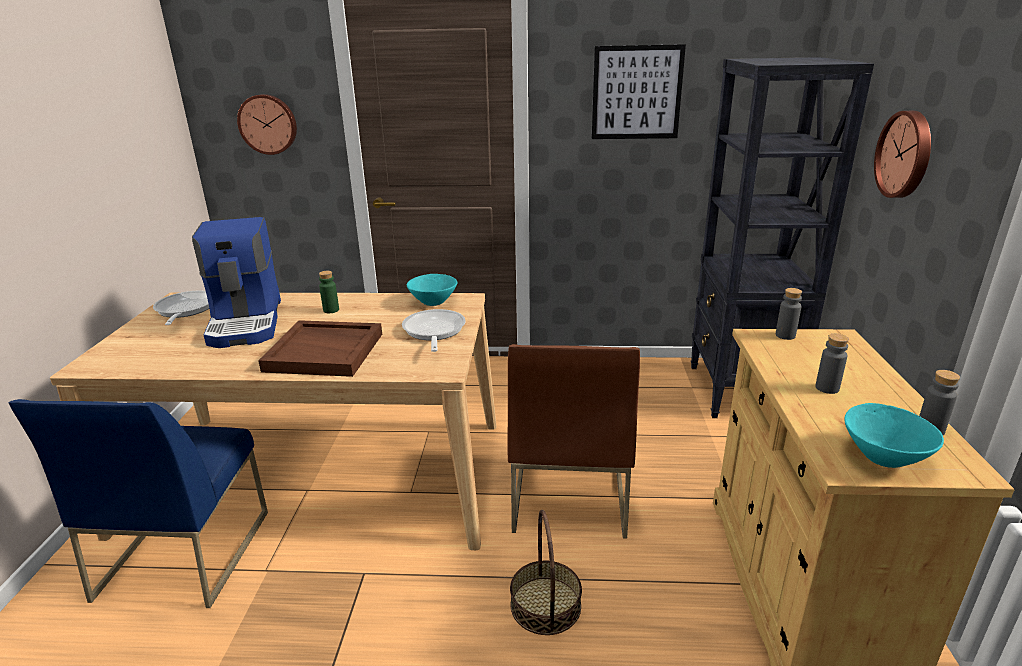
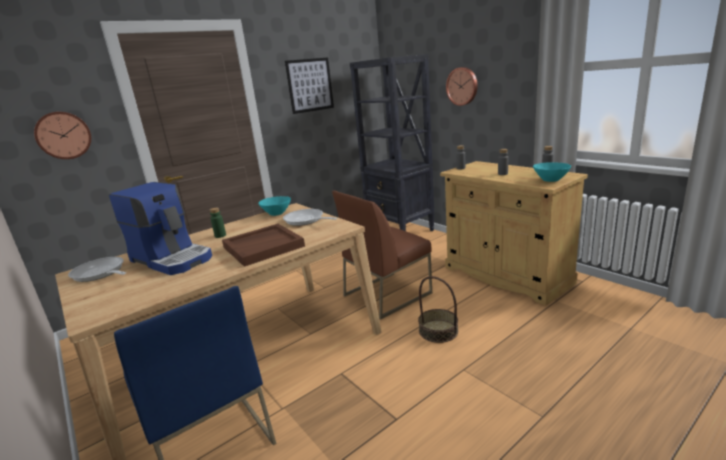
camera: 40 degrees left, 5 degrees down
brown chair [508,344,640,538] -> brown chair turned 90 degrees clockwise [332,191,432,319]

